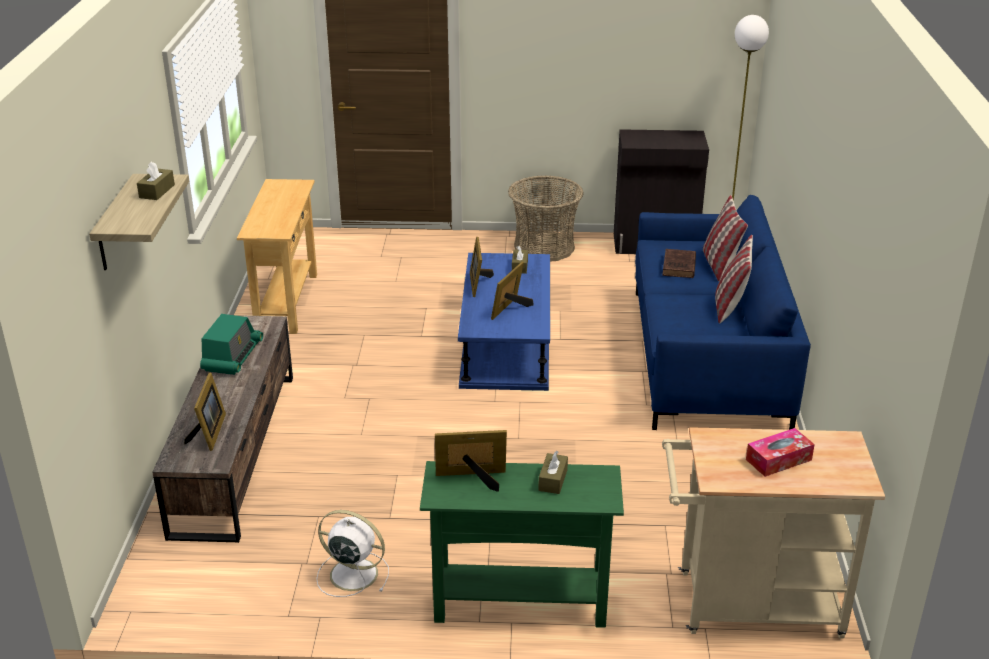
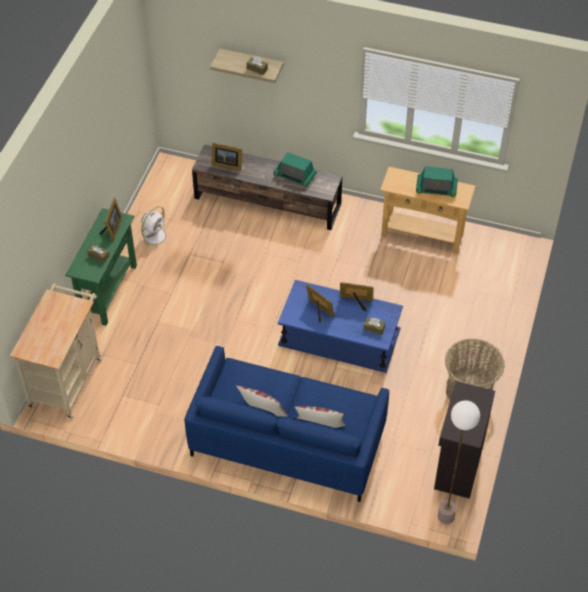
camera: 105 degrees right, 20 degrees up
brown book [662,249,696,278] -> none
tissue box [746,428,815,477] -> none
none -> radio [416,166,458,197]

